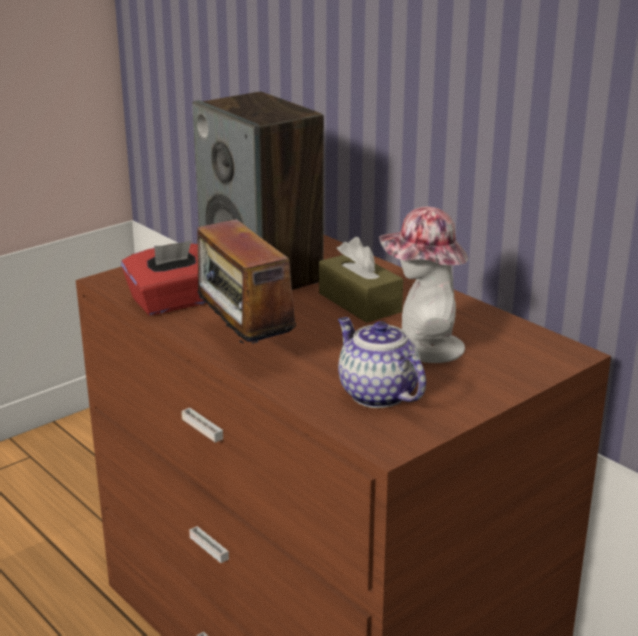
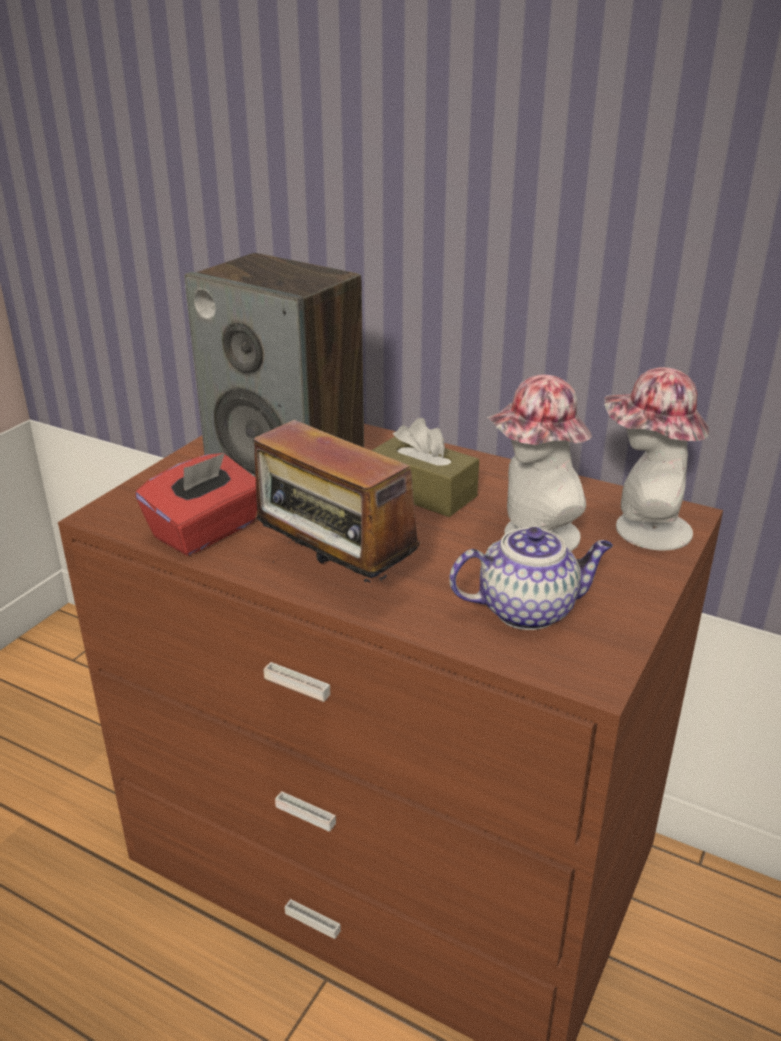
camera: 20 degrees left, 5 degrees up
teapot [338,317,426,408] -> teapot turned 135 degrees clockwise [449,527,613,630]
none -> hat [604,367,709,551]

